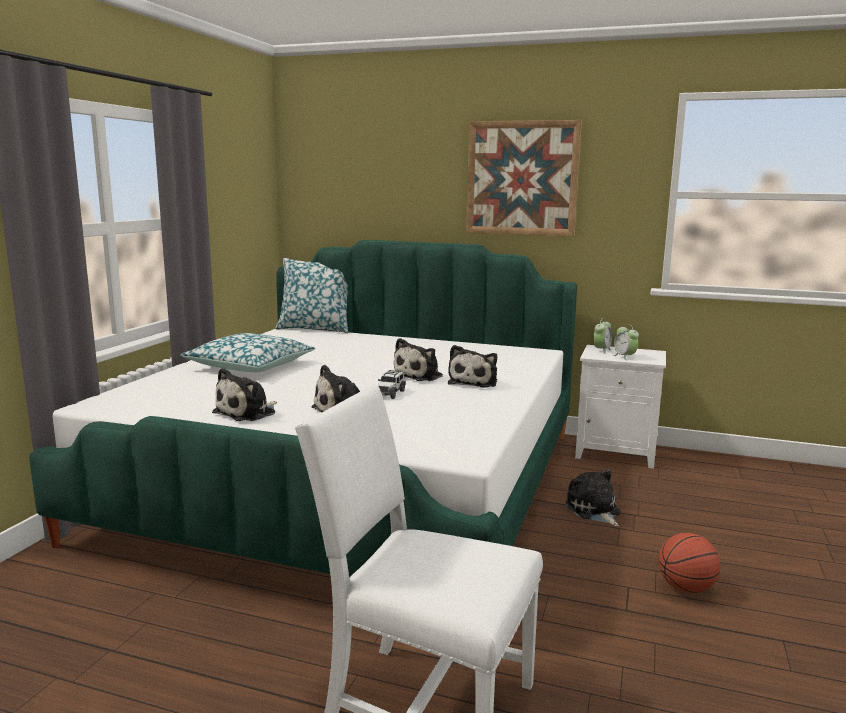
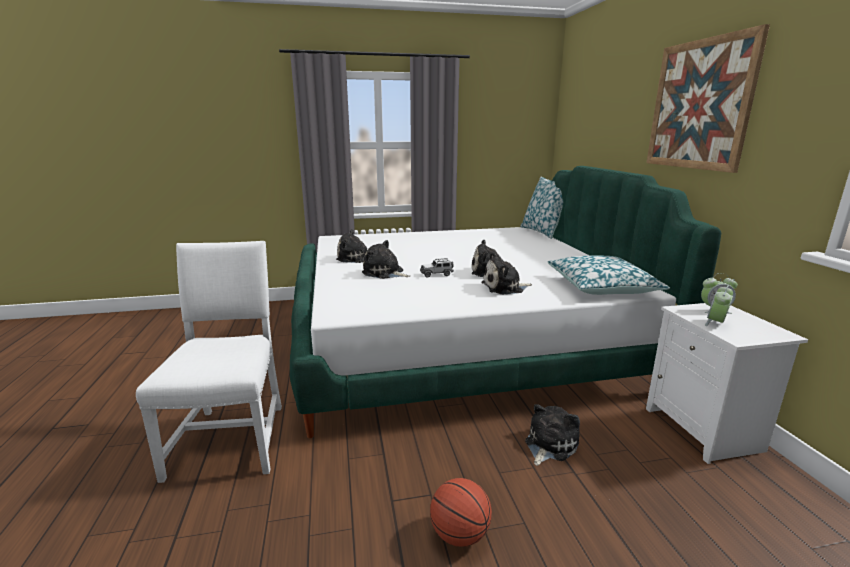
camera: 60 degrees right, 5 degrees up
pillow [180,333,315,373] -> pillow moved to [548,256,670,295]

